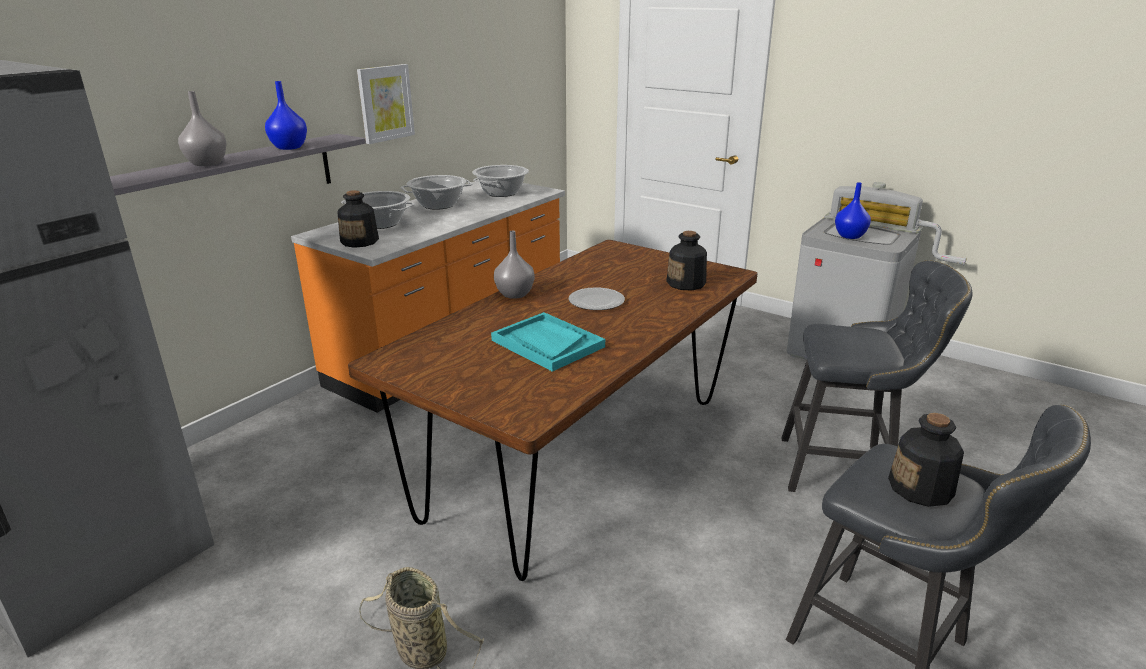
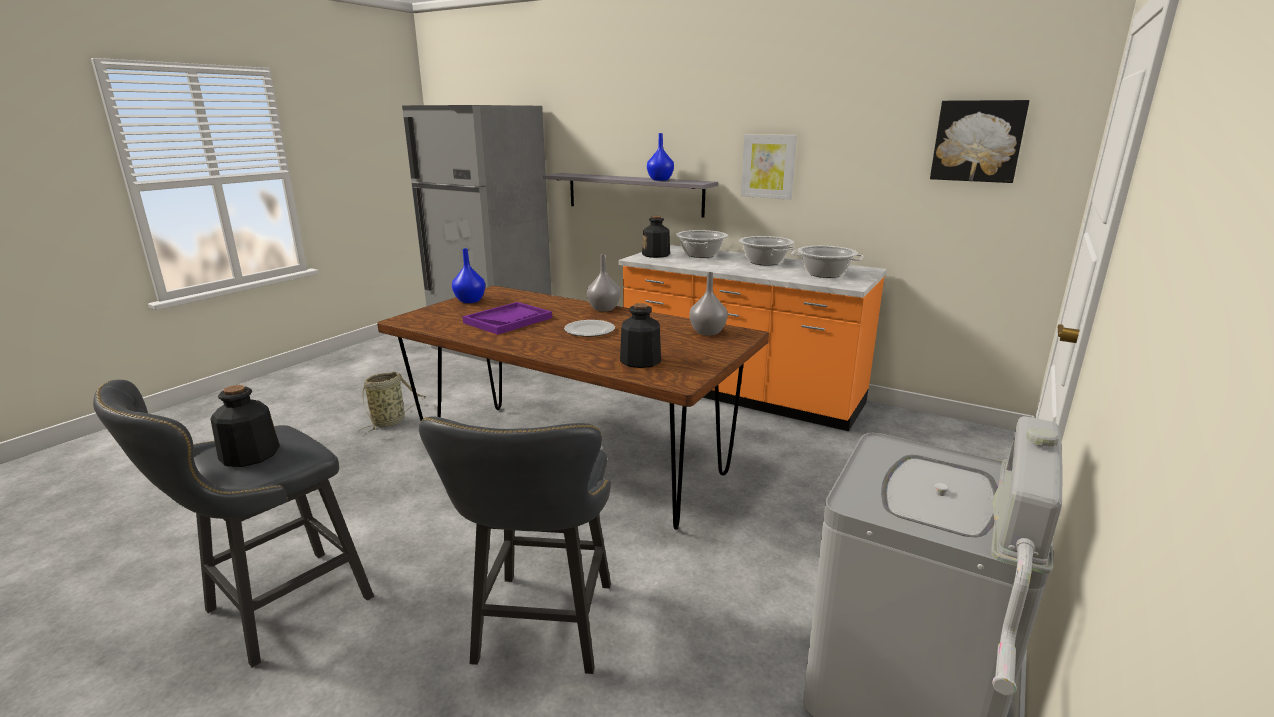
camera: 85 degrees right, 5 degrees down
grey vase [178,91,227,166] -> grey vase moved to [690,272,728,336]
turquoise tray [491,312,605,372] -> purple tray [463,302,552,335]
blue vase [835,182,871,239] -> blue vase moved to [452,248,485,303]
none -> picture [930,100,1030,183]

